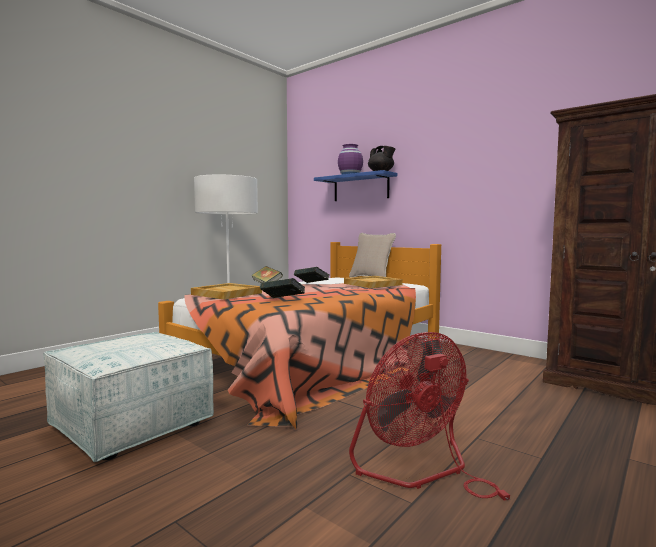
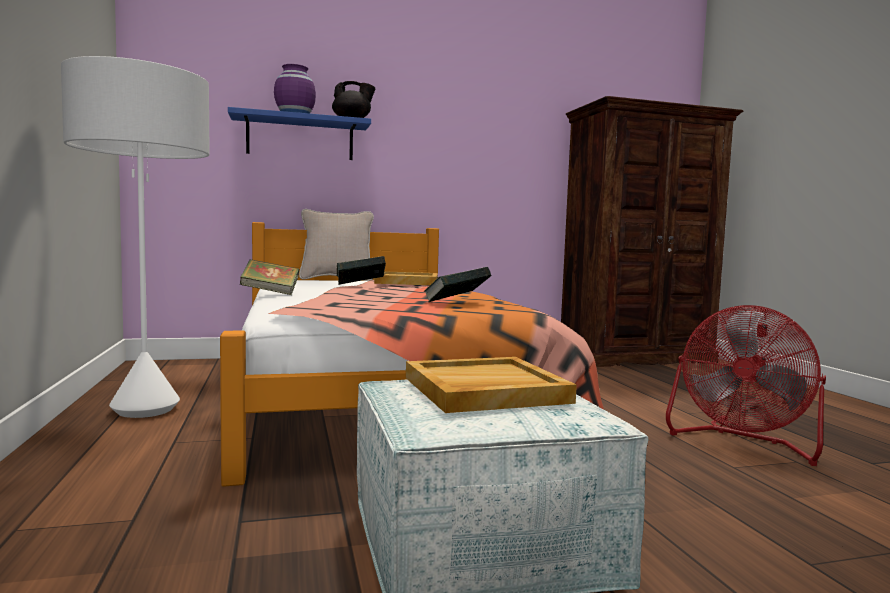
camera: 55 degrees left, 0 degrees up
beige tray [191,283,262,300] -> beige tray moved to [406,357,577,413]
red fan [349,332,510,501] -> red fan turned 60 degrees counterclockwise [666,305,826,466]

